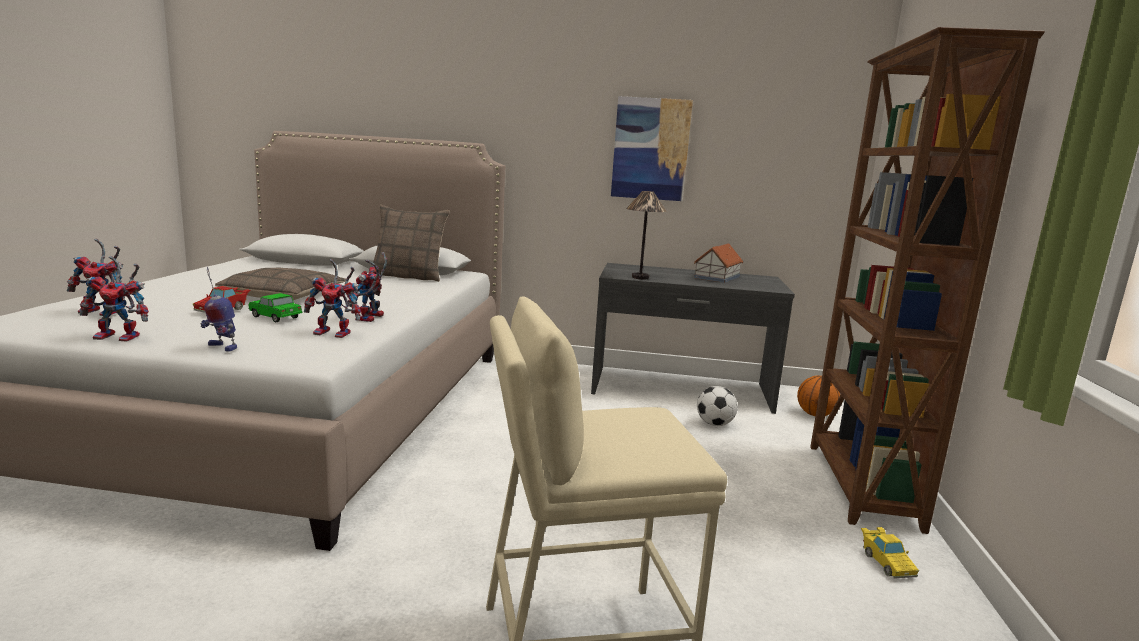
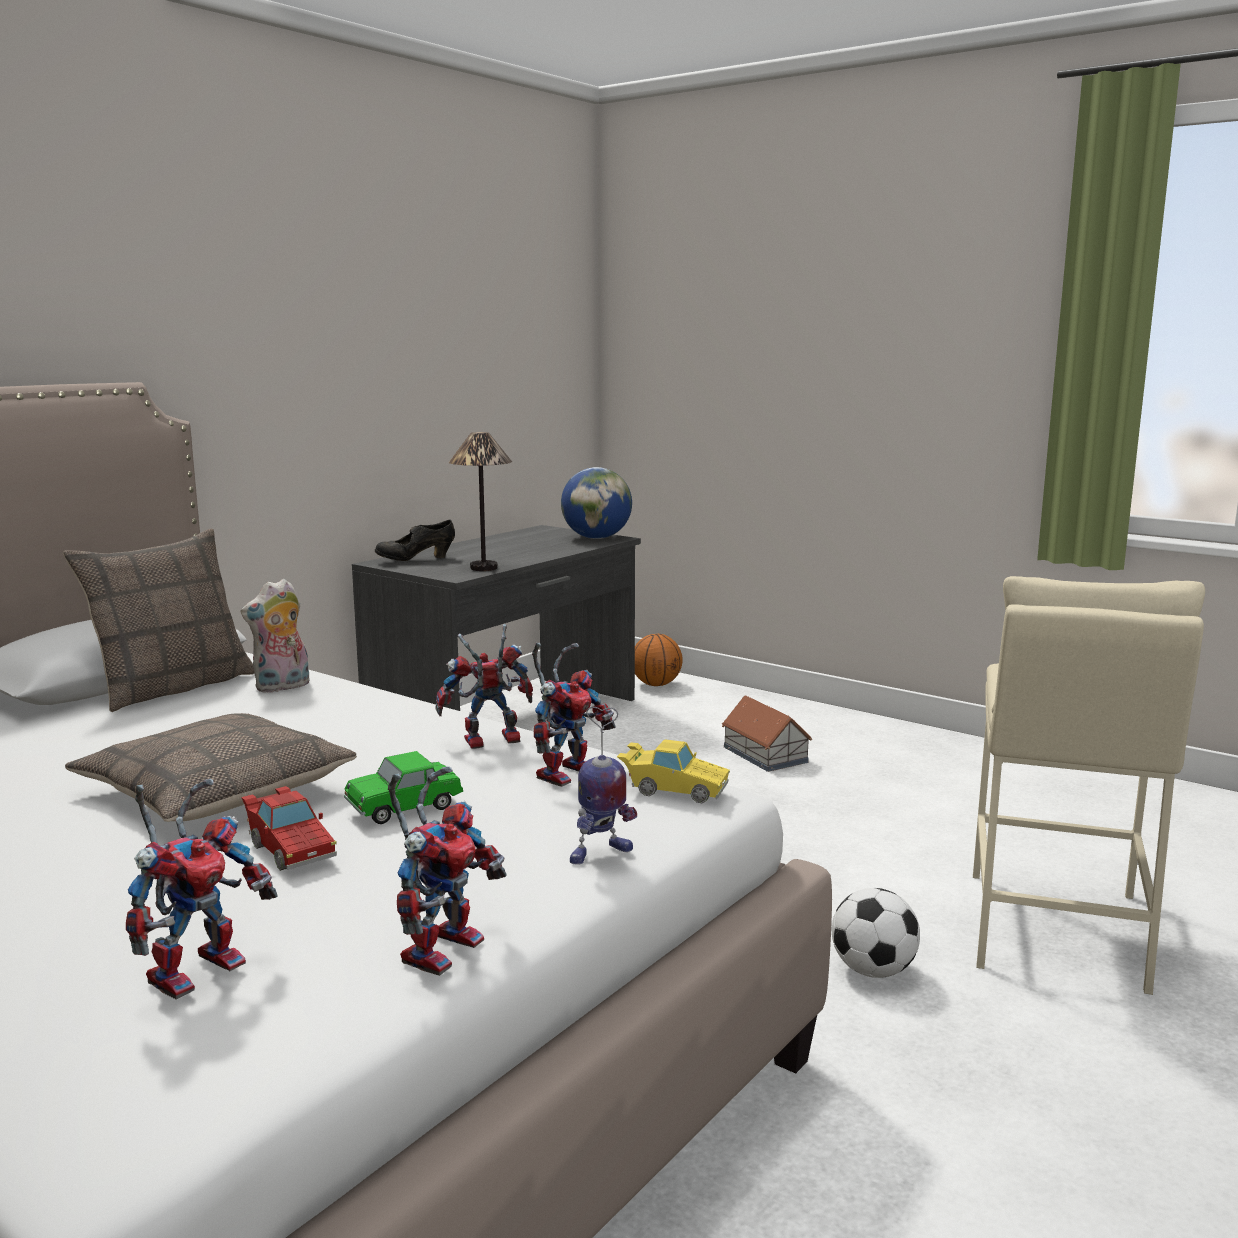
camera: 60 degrees left, 0 degrees up
toy robot [347,252,387,322] -> toy robot turned 120 degrees clockwise [435,624,533,749]
picture [611,96,693,201] -> none
toy house [694,243,743,283] -> toy house moved to [721,695,812,772]
football [697,386,738,426] -> football moved to [832,888,920,978]
brown bookcase [810,27,1045,534] -> none
yellow toy car [861,527,920,579] -> yellow toy car moved to [617,739,730,803]
none -> plush toy [240,579,310,693]
none -> black shoe [375,520,455,561]
none -> globe [561,467,632,539]

